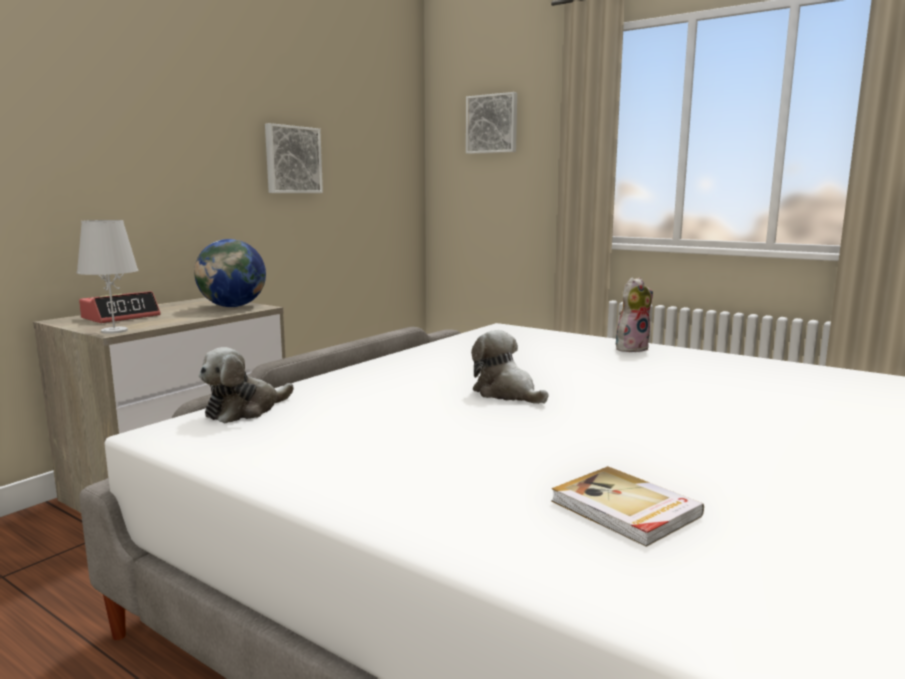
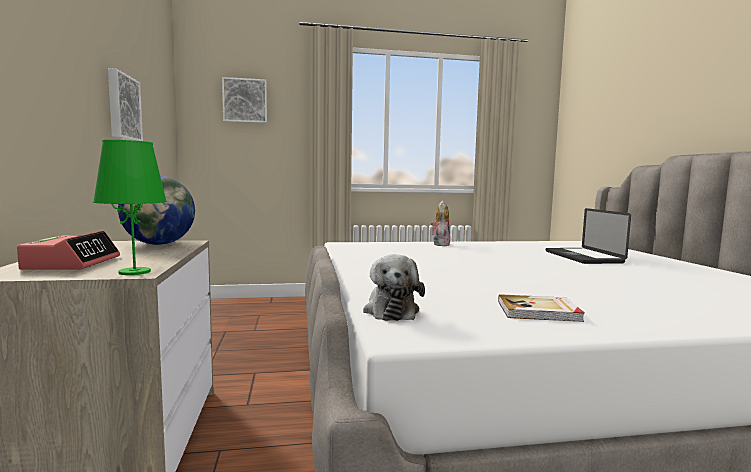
camera: 45 degrees left, 5 degrees down
white table lamp [76,220,138,334] -> green table lamp [93,140,167,275]
plush toy [471,330,549,404] -> none
book [551,466,704,547] -> book moved to [498,294,584,322]
none -> laptop [546,208,631,264]

